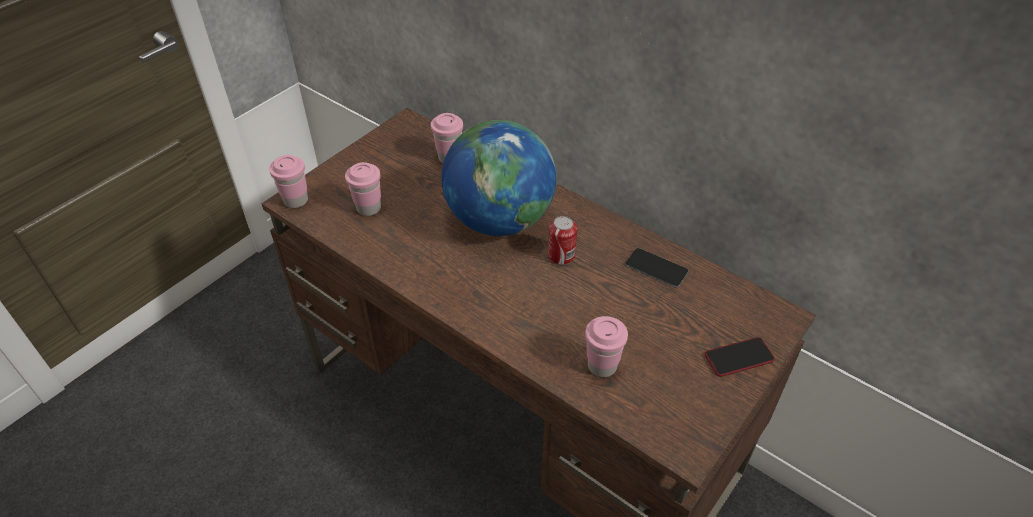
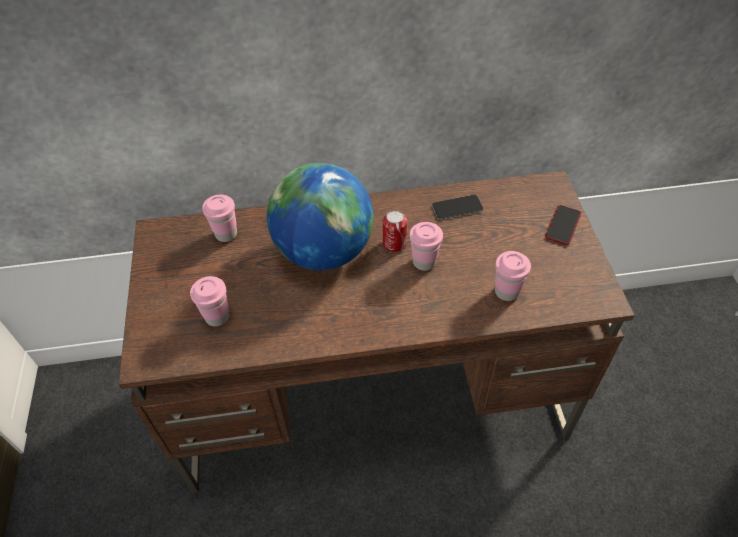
camera: 45 degrees left, 5 degrees up
pink cup [269,155,308,208] -> pink cup moved to [410,222,443,271]

